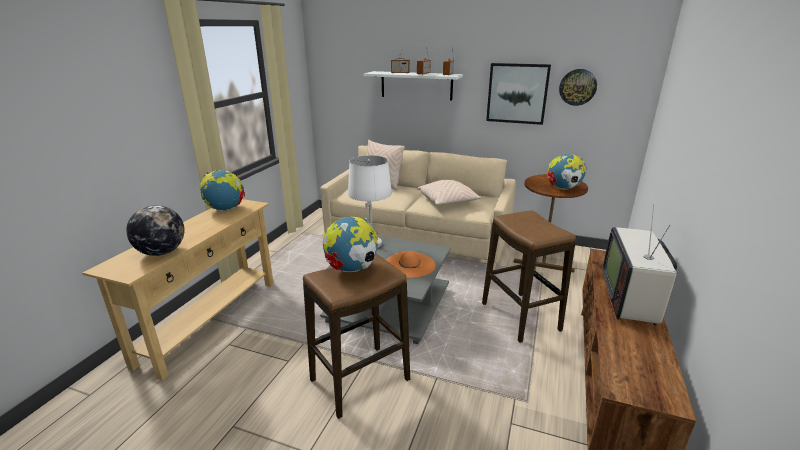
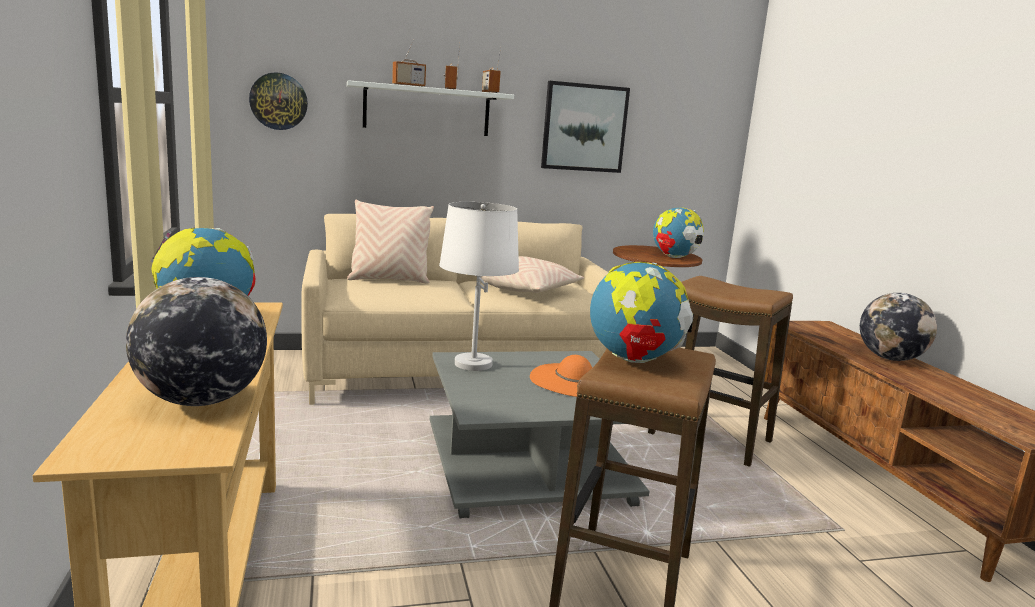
camera: 35 degrees left, 10 degrees down
wall clock [559,69,597,106] -> wall clock moved to [249,72,308,130]
television [602,205,677,325] -> globe [860,293,937,361]

